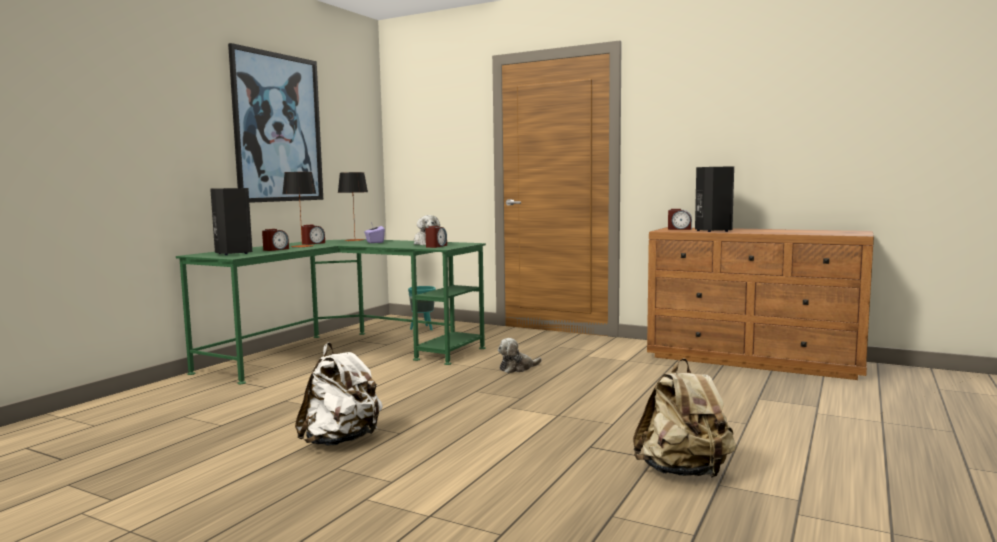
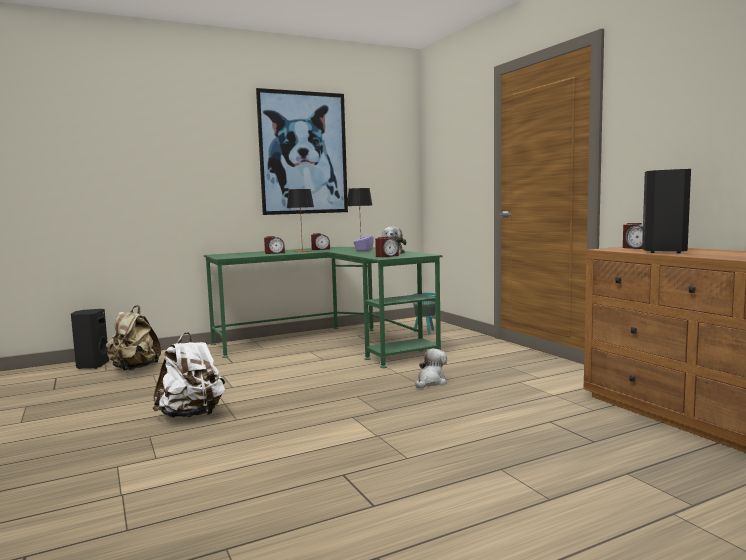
camera: 35 degrees right, 0 degrees up
black speaker [210,188,252,255] -> black speaker moved to [71,309,109,369]
plush toy [498,338,542,373] -> plush toy turned 120 degrees clockwise [415,349,447,388]
beige backpack [633,358,736,478] -> beige backpack moved to [106,305,161,370]

